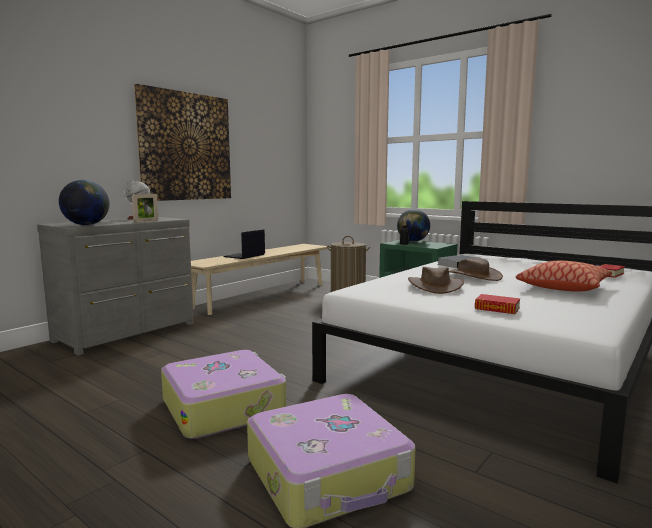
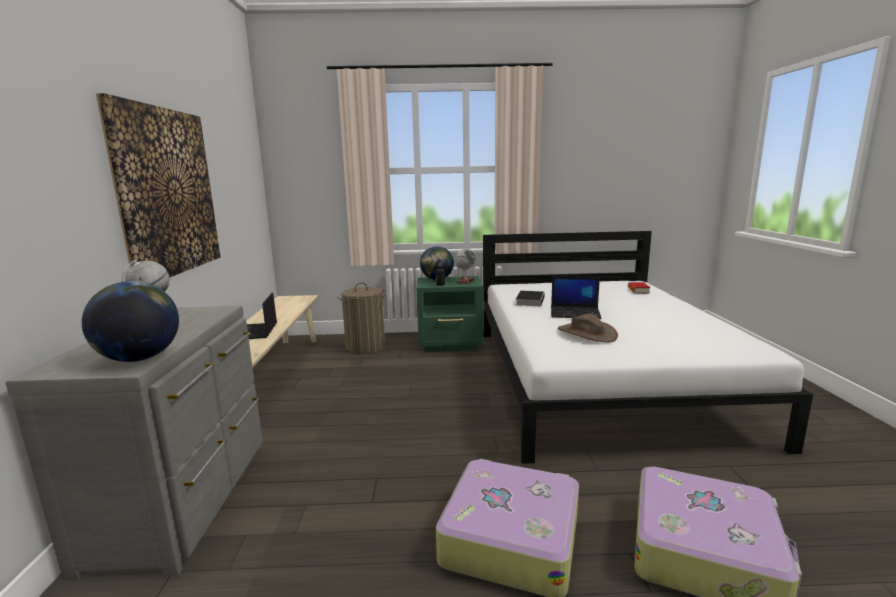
camera: 40 degrees left, 5 degrees up
picture frame [132,194,158,222] -> none
brown hat [449,258,503,281] -> laptop [551,275,602,319]
book [475,294,520,314] -> none
pillow [516,261,612,291] -> none
none -> globe [455,247,476,284]

